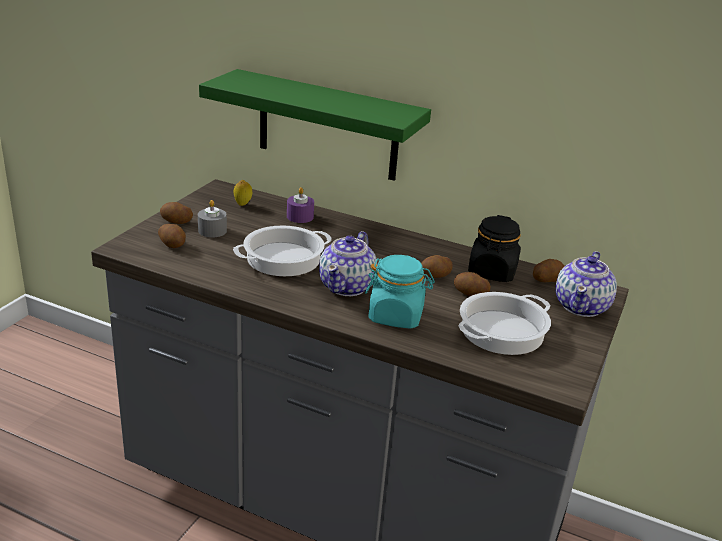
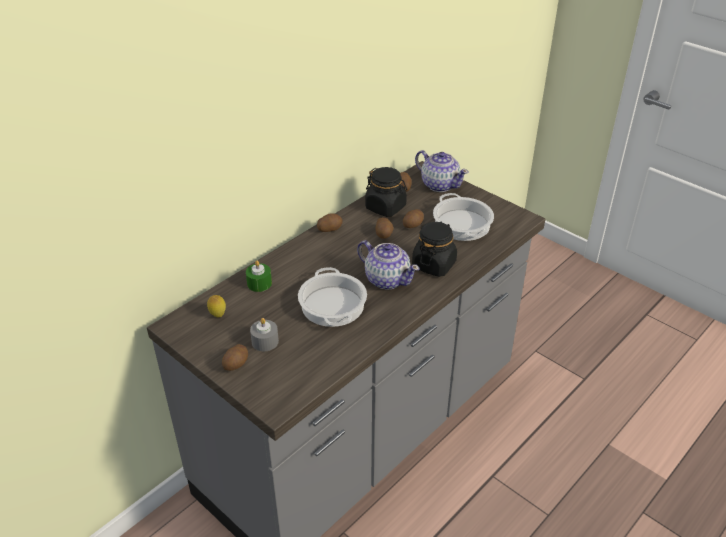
camera: 70 degrees left, 10 degrees up
potato [158,224,186,248] -> potato moved to [317,213,343,232]
green shelf [199,69,431,181] -> none
purple candle [287,187,314,223] -> green candle [246,260,272,292]
turquoise jar [365,255,435,329] -> black jar [412,222,457,277]

